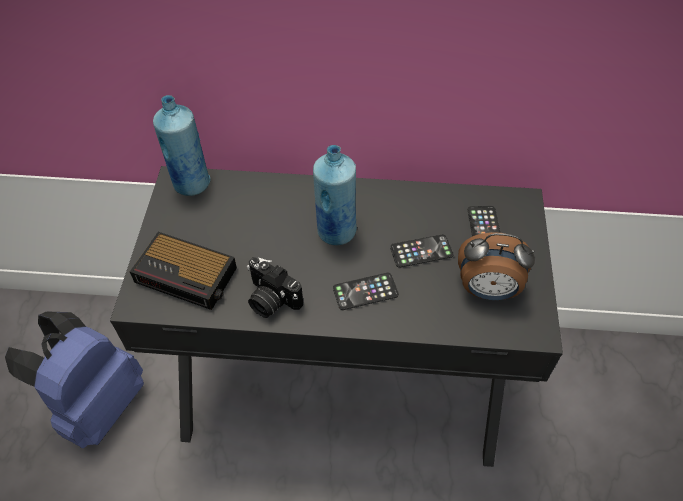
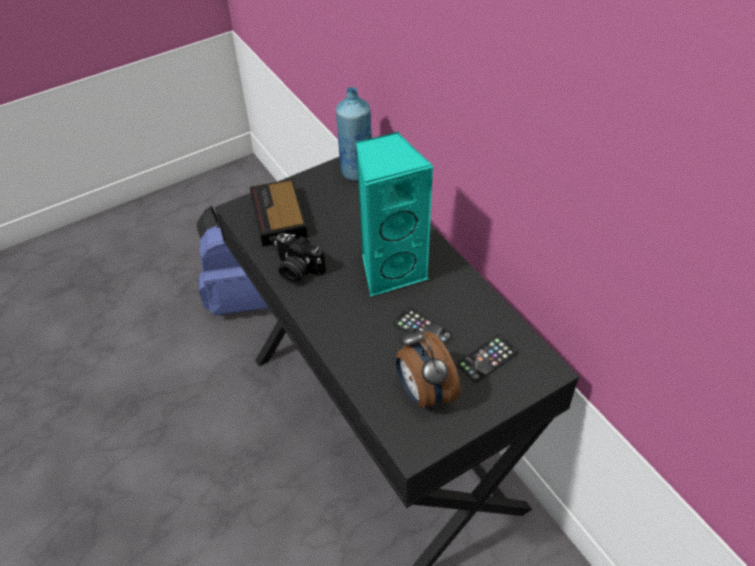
camera: 55 degrees right, 5 degrees down
camera [247,257,303,318] -> camera turned 60 degrees counterclockwise [274,233,326,284]
blue bottle [313,145,357,245] -> turquoise speaker [356,131,434,297]
phone [333,273,399,310] -> none

